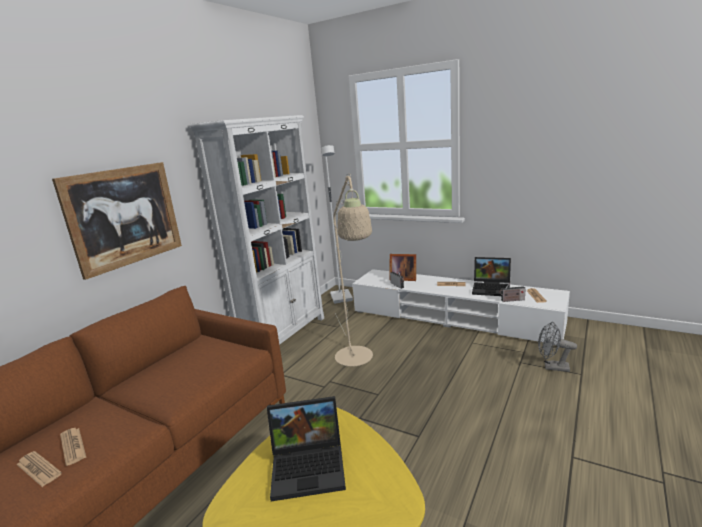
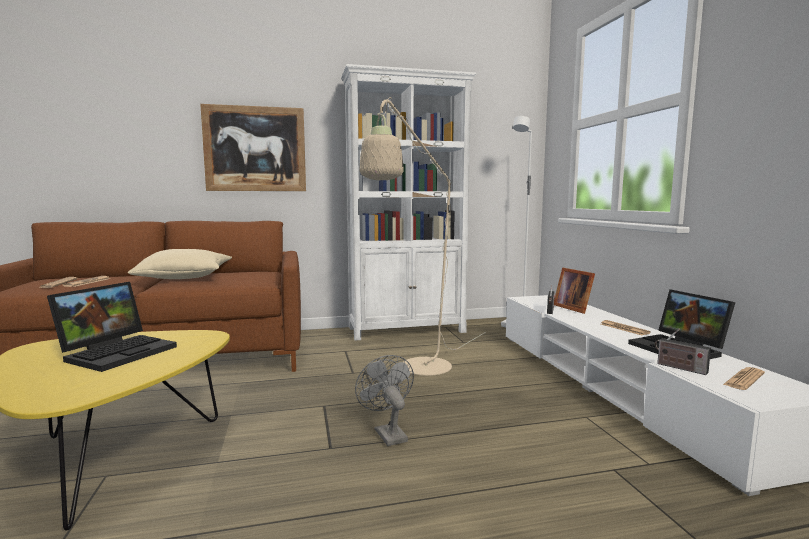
camera: 45 degrees right, 10 degrees down
laptop [267,396,346,501] -> laptop turned 105 degrees counterclockwise [47,282,177,372]
grey fan [538,322,577,372] -> grey fan moved to [355,355,414,446]
none -> beige pillow [128,249,232,279]

